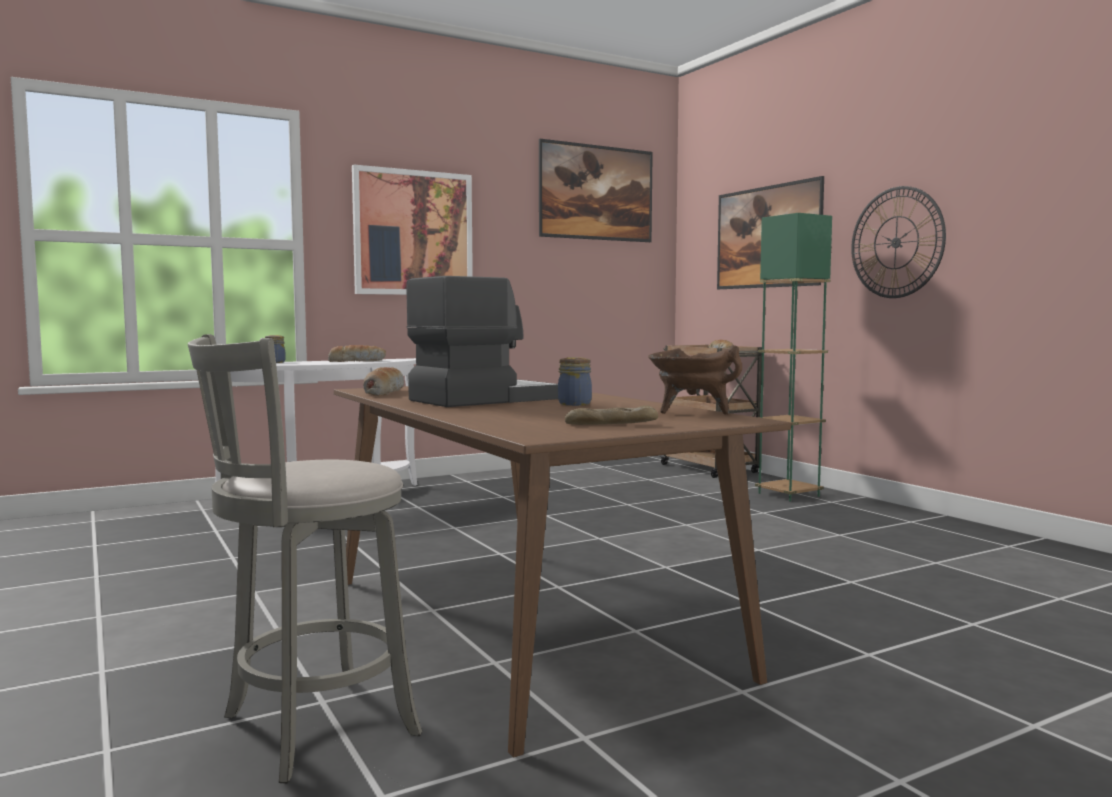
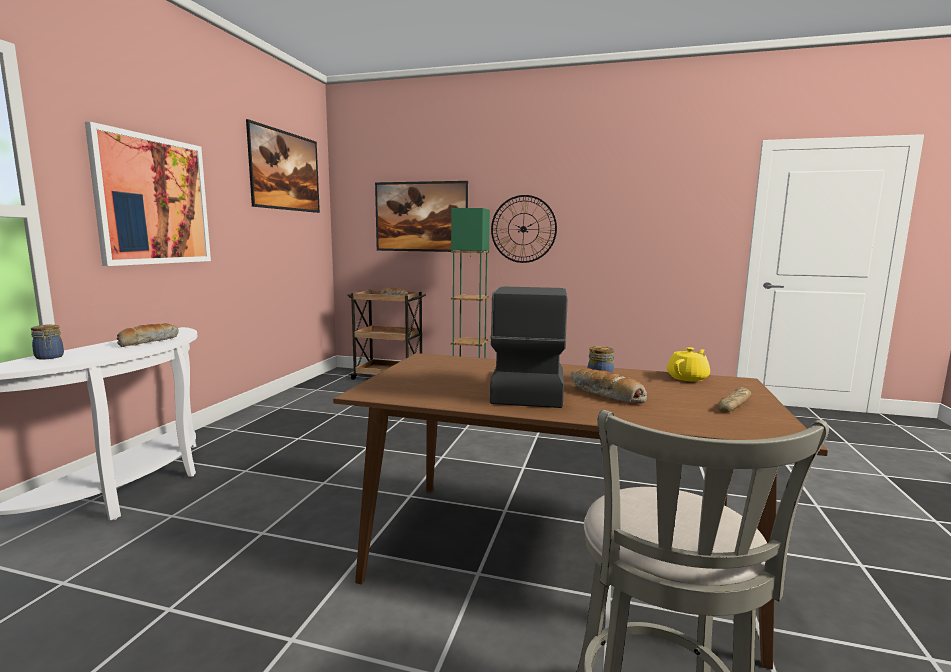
camera: 45 degrees left, 5 degrees up
bread [363,367,404,396] -> bread moved to [571,368,647,404]
brown cooking pot [648,345,742,415] -> yellow teapot [667,347,710,382]

